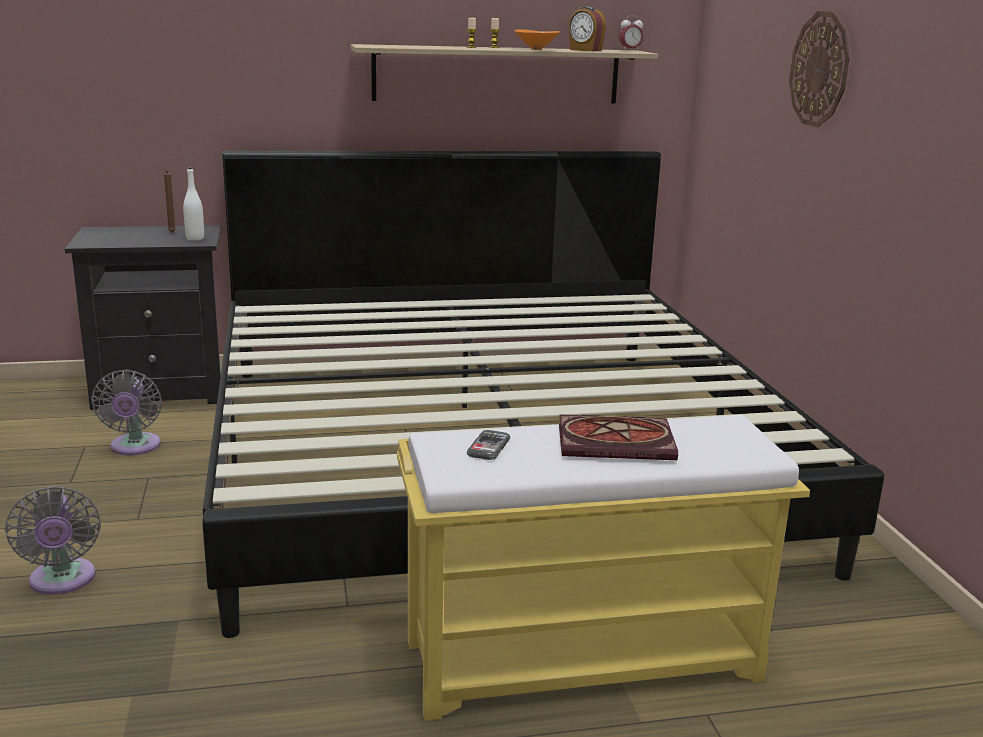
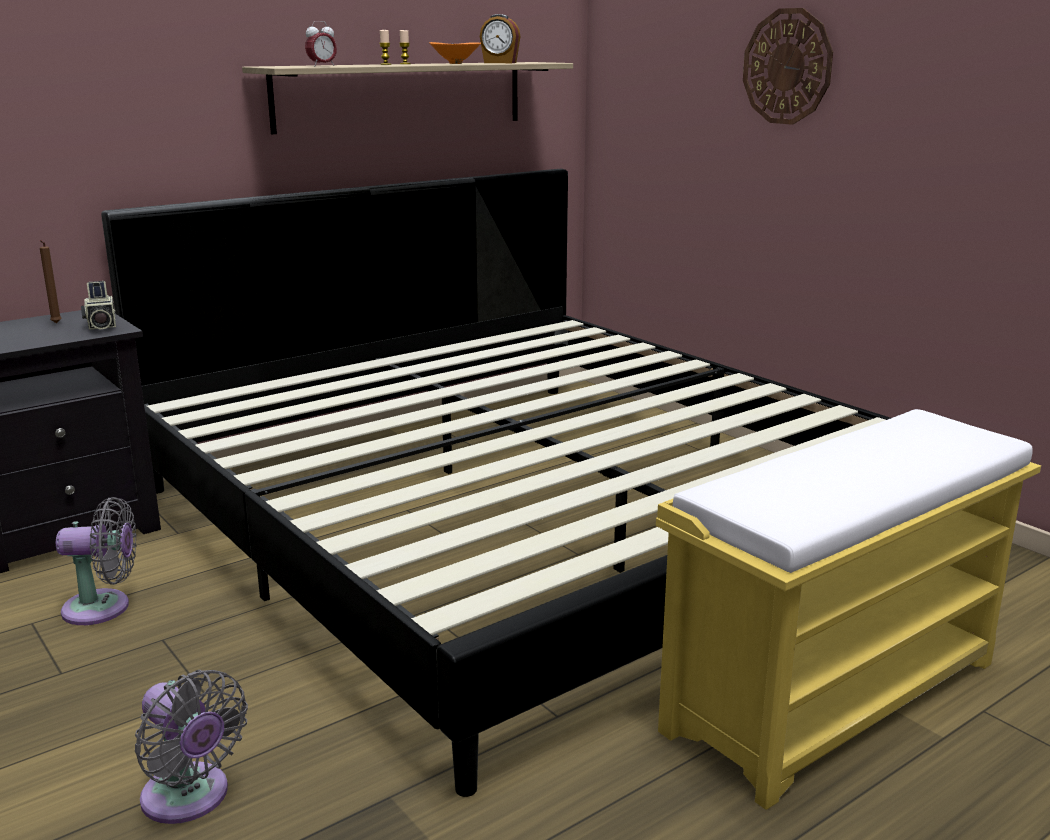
camera: 25 degrees left, 0 degrees up
grey fan [91,370,162,455] -> grey fan turned 60 degrees counterclockwise [56,497,137,625]
white bottle [183,167,204,240] -> camera [81,281,116,330]
phone [467,430,510,460] -> none
book [559,414,678,460] -> none
alarm clock [619,16,644,51] -> alarm clock moved to [305,21,337,66]

